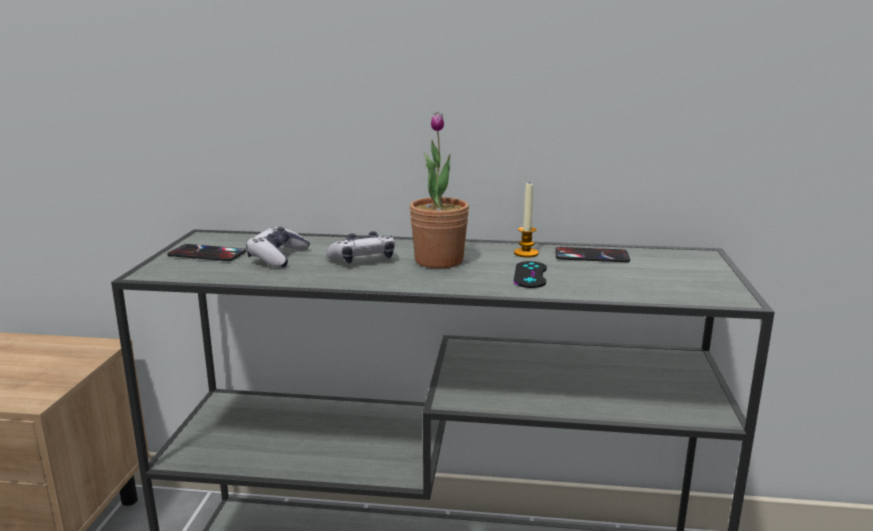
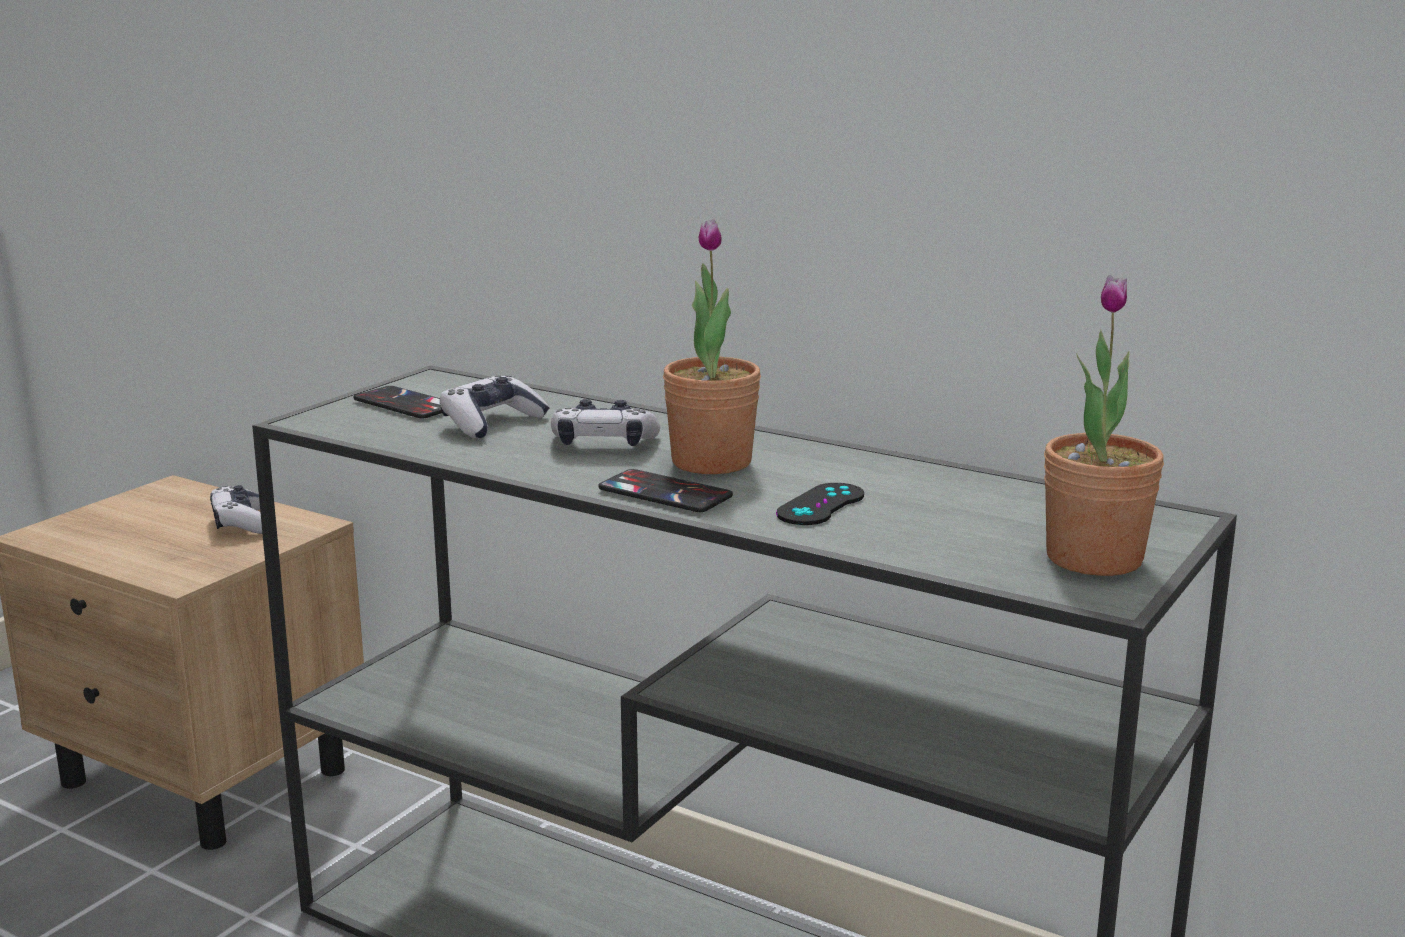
camera: 25 degrees right, 0 degrees up
candle [514,181,539,258] -> none
phone [555,247,630,262] -> phone moved to [598,469,733,512]
none -> game controller [210,485,262,534]
none -> potted plant [1044,275,1164,576]

